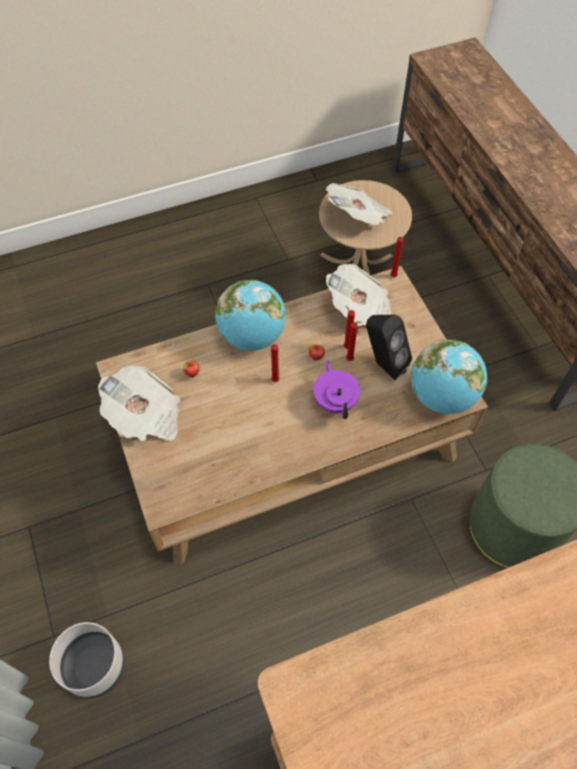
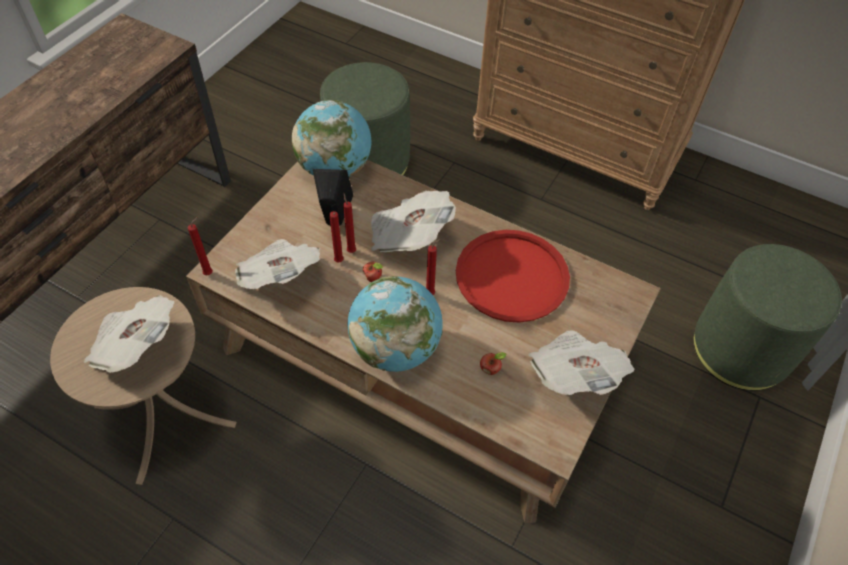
camera: 130 degrees left, 5 degrees down
grey planter [49,622,125,699] -> green ottoman [694,244,842,391]
purple teapot [314,360,360,419] -> newspaper [371,191,456,252]
none -> red tray [456,230,570,323]

